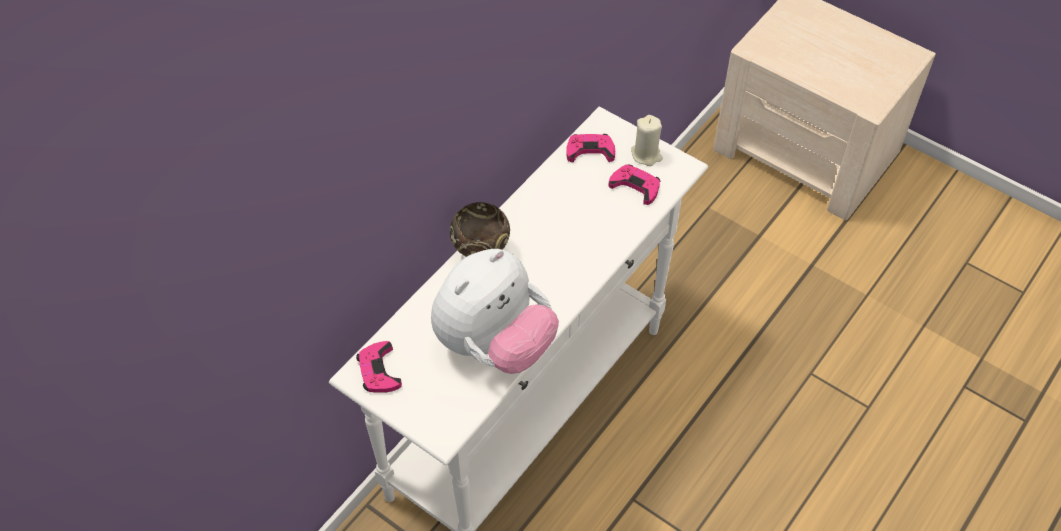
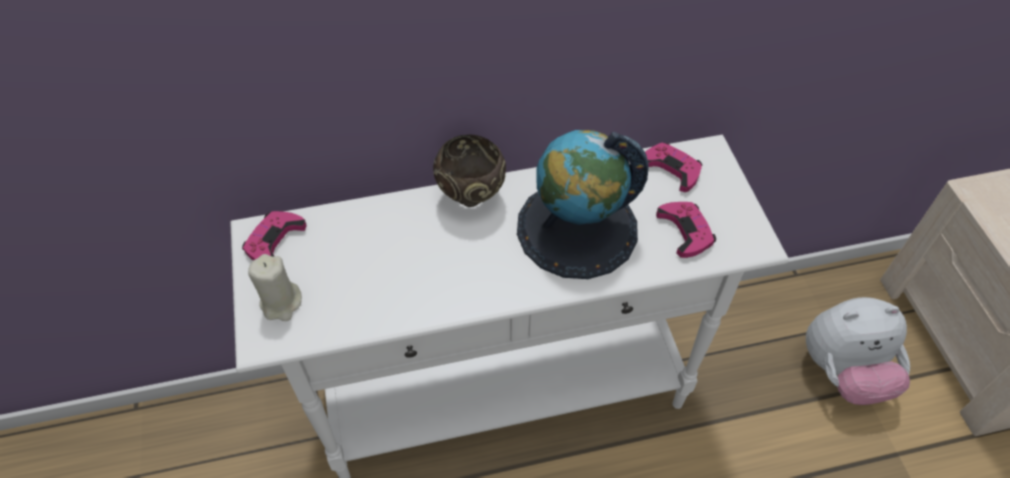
camera: 40 degrees right, 0 degrees up
plush toy [431,249,559,374] -> plush toy moved to [806,297,910,405]
beige candle [631,115,663,166] -> beige candle moved to [248,254,302,321]
none -> globe [517,130,649,279]

